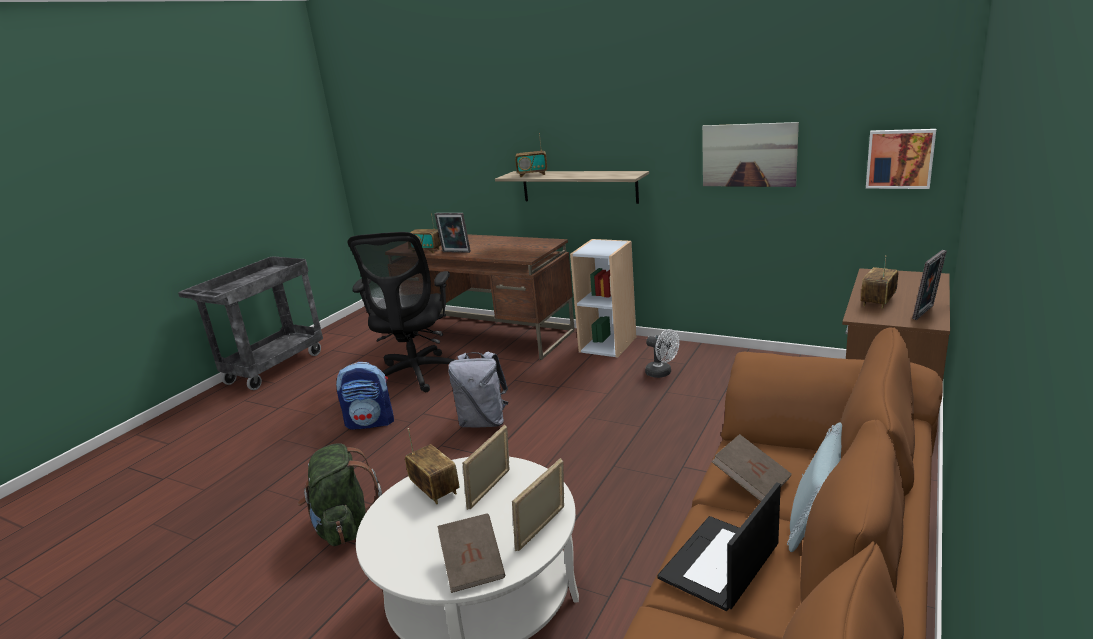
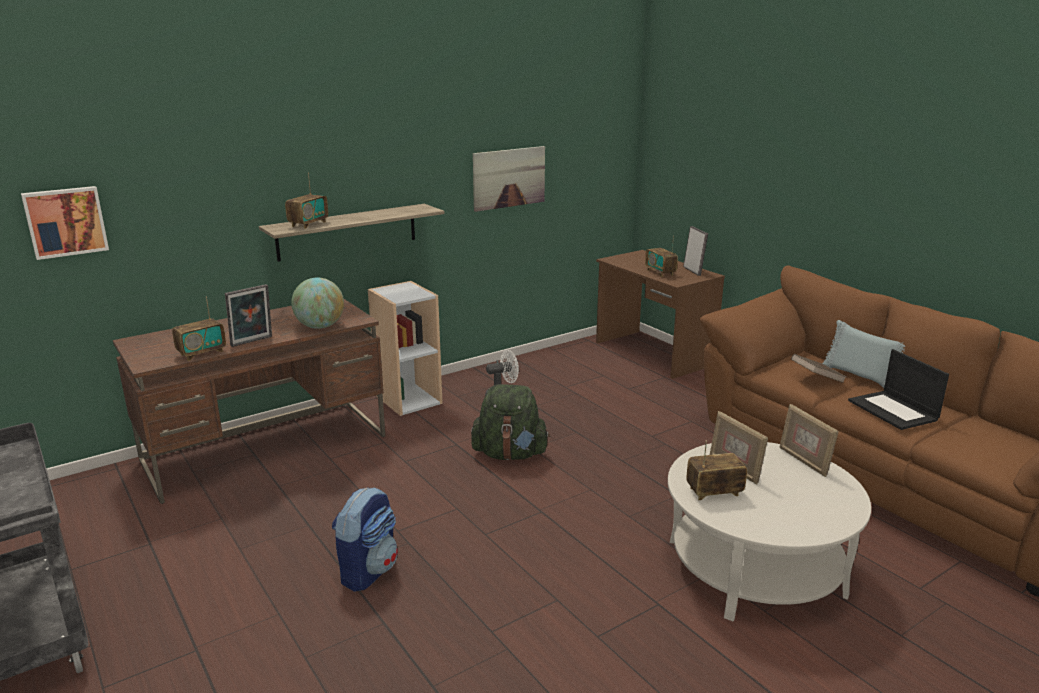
camera: 65 degrees left, 0 degrees up
green backpack [298,443,382,546] -> green backpack moved to [471,384,550,460]
black office chair [347,232,455,392] -> none
brown book [438,513,505,593] -> none
grey backpack [448,351,508,428] -> none
picture [866,129,936,189] -> picture moved to [21,186,109,260]
none -> globe [291,277,344,329]

